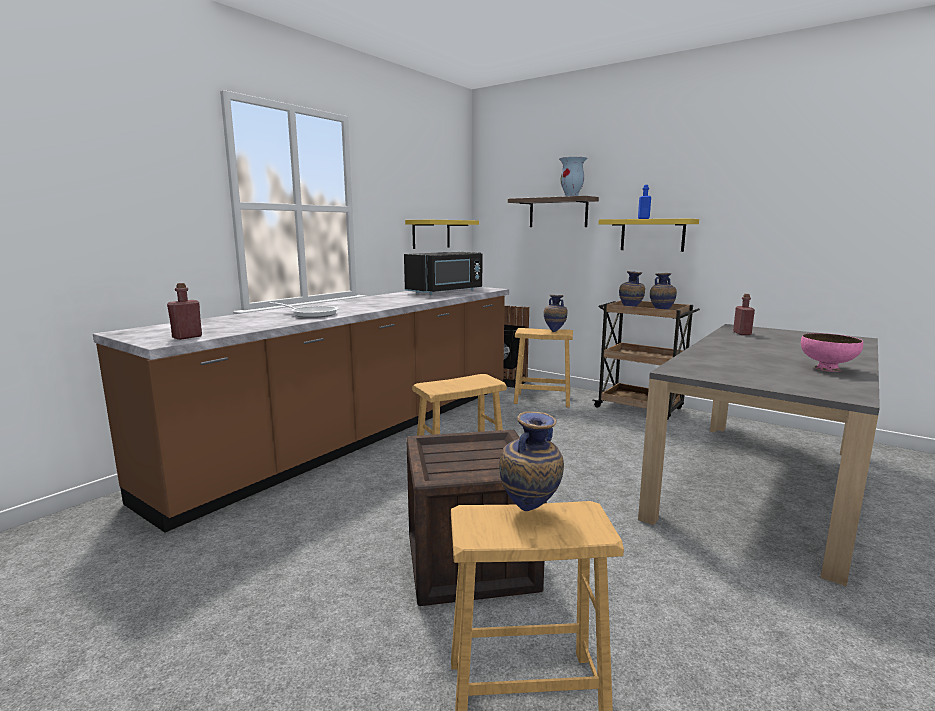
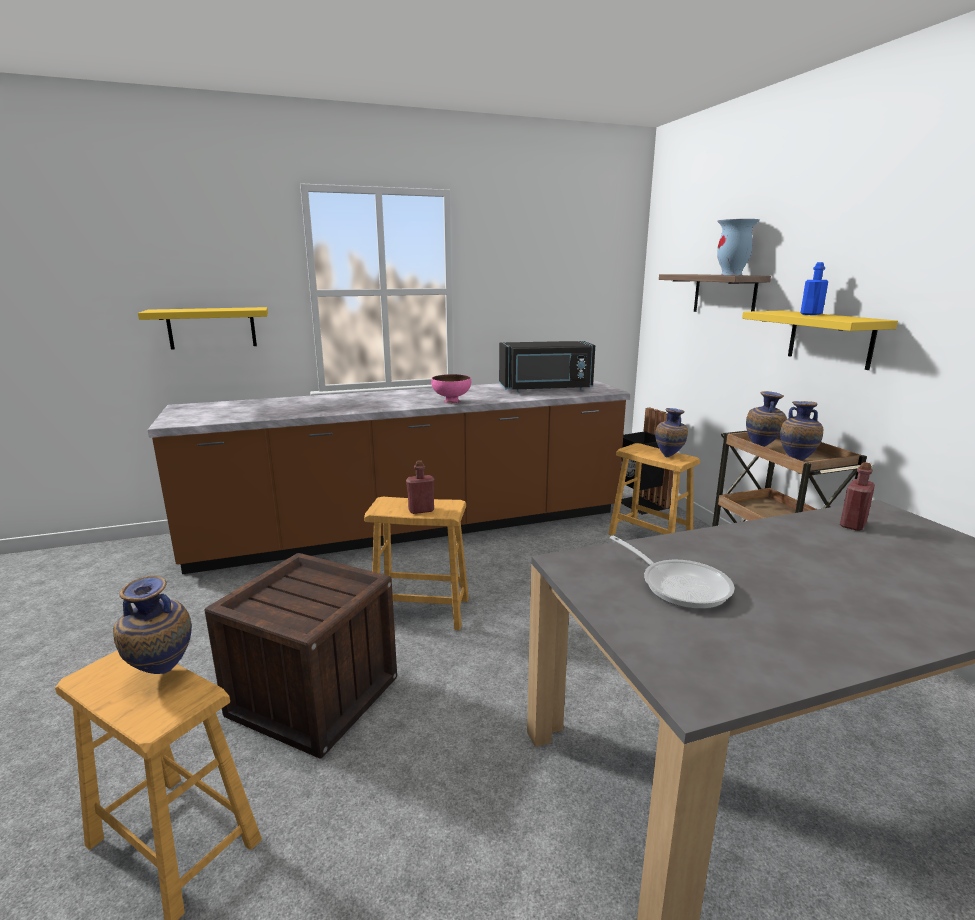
camera: 35 degrees right, 5 degrees up
red bottle [167,283,202,340] -> red bottle moved to [406,460,434,514]
frying pan [269,302,338,318] -> frying pan moved to [610,536,735,609]
yellow shelf [405,220,479,249] -> yellow shelf moved to [138,307,268,350]
pink bowl [801,333,863,372] -> pink bowl moved to [431,374,471,404]

